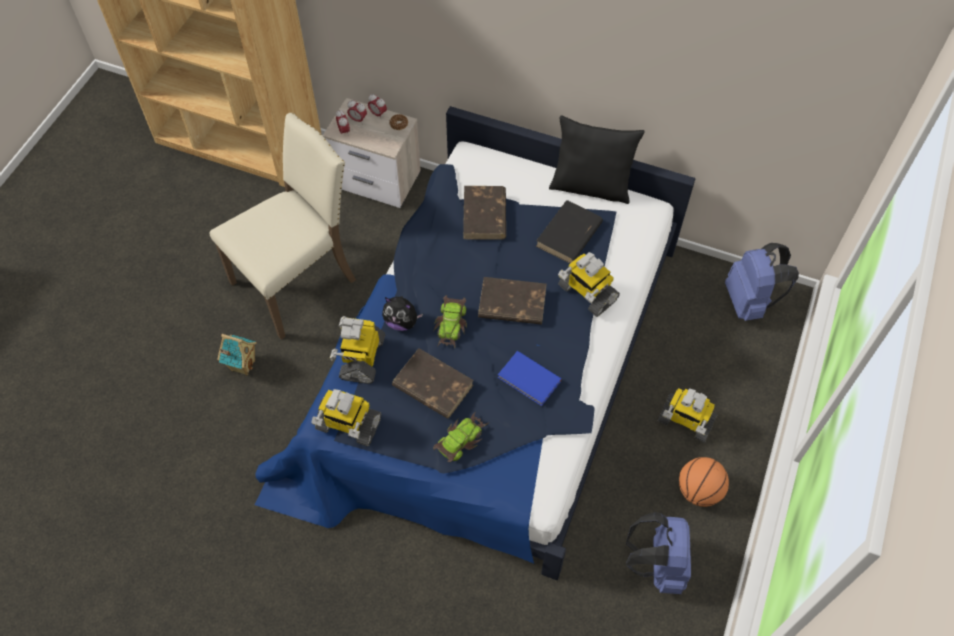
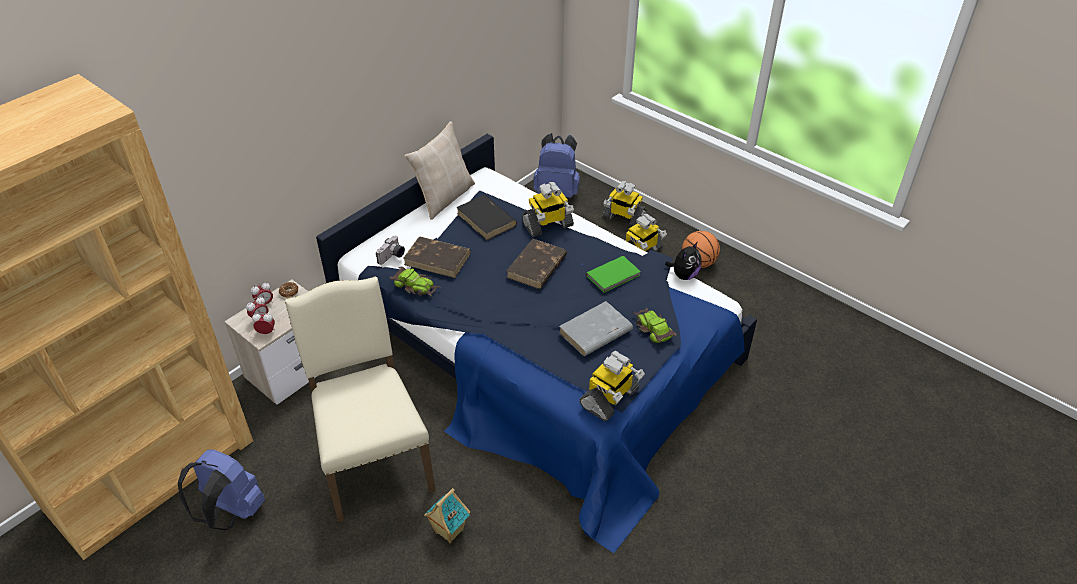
camera: 70 degrees left, 15 degrees down
toy robot [330,316,385,384] -> toy robot moved to [602,181,647,227]
plush toy [382,296,423,331] -> plush toy moved to [665,241,701,280]
brown book [392,348,474,419] -> grey book [559,301,633,356]
toy car [434,295,467,348] -> toy car moved to [390,267,442,297]
blue book [498,351,562,406] -> green book [586,256,641,293]
black pillow [549,115,644,204] -> beige pillow [405,121,475,220]
blue backpack [626,512,691,594] -> blue backpack moved to [178,449,265,530]
none -> camera [376,236,405,265]

